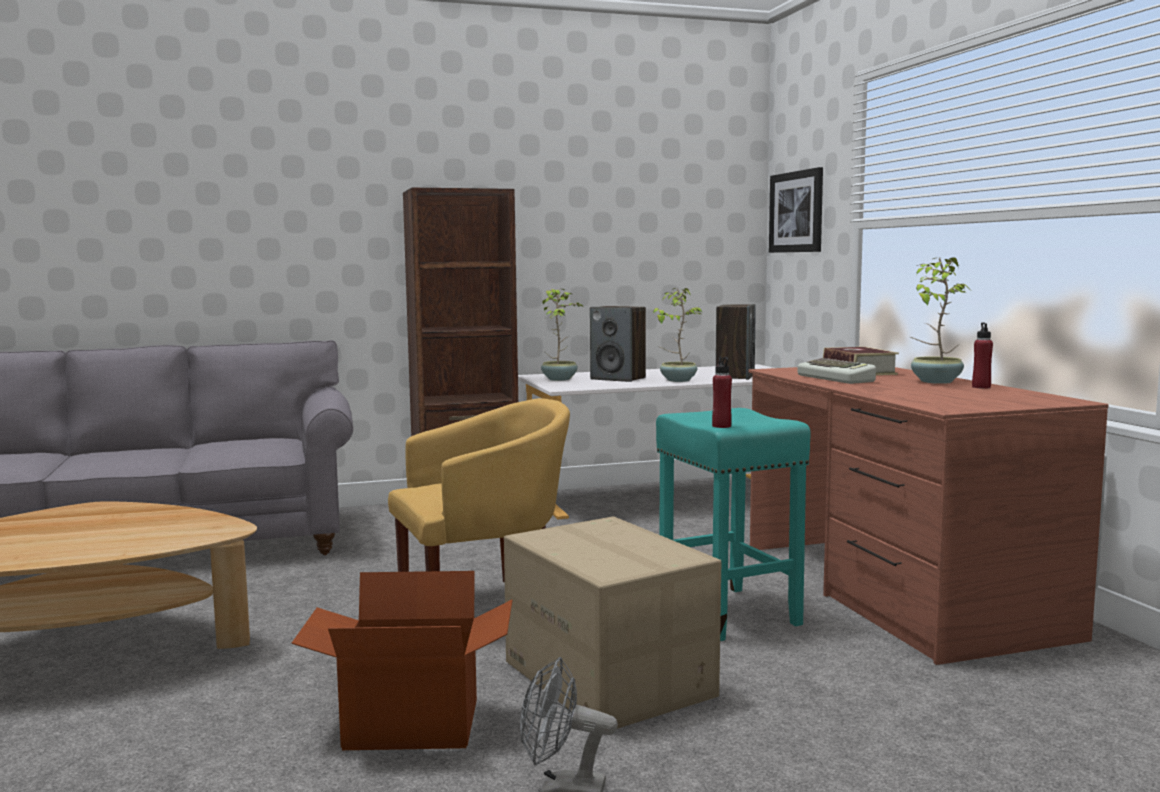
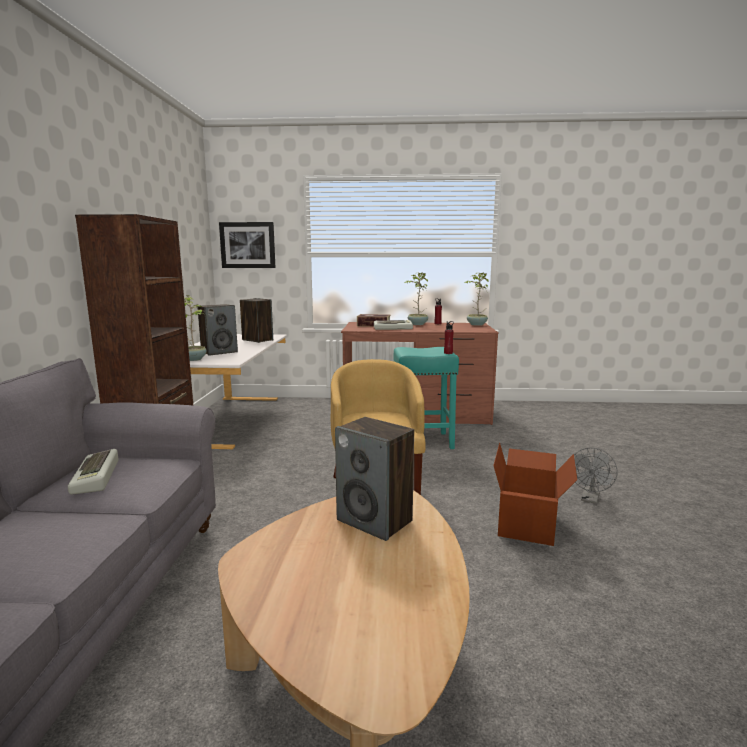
camera: 70 degrees left, 5 degrees up
cardboard box [504,516,721,729] -> none
potted plant [653,288,702,382] -> potted plant moved to [465,272,489,326]
none -> keyboard [68,449,119,495]
none -> speaker [335,417,414,541]

